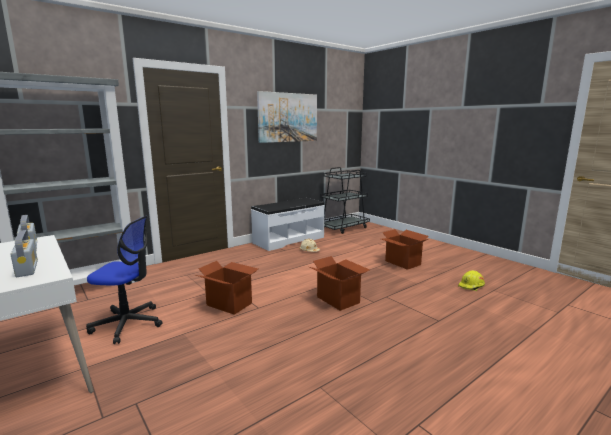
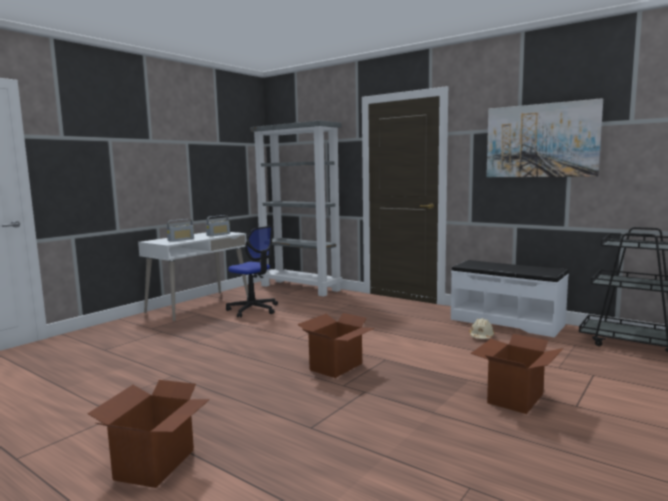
camera: 75 degrees right, 5 degrees down
office chair [86,215,163,344] -> office chair turned 45 degrees counterclockwise [226,226,278,318]
cardboard box [195,261,258,315] -> cardboard box moved to [87,380,210,488]
yellow hard hat [458,270,485,291] -> none

